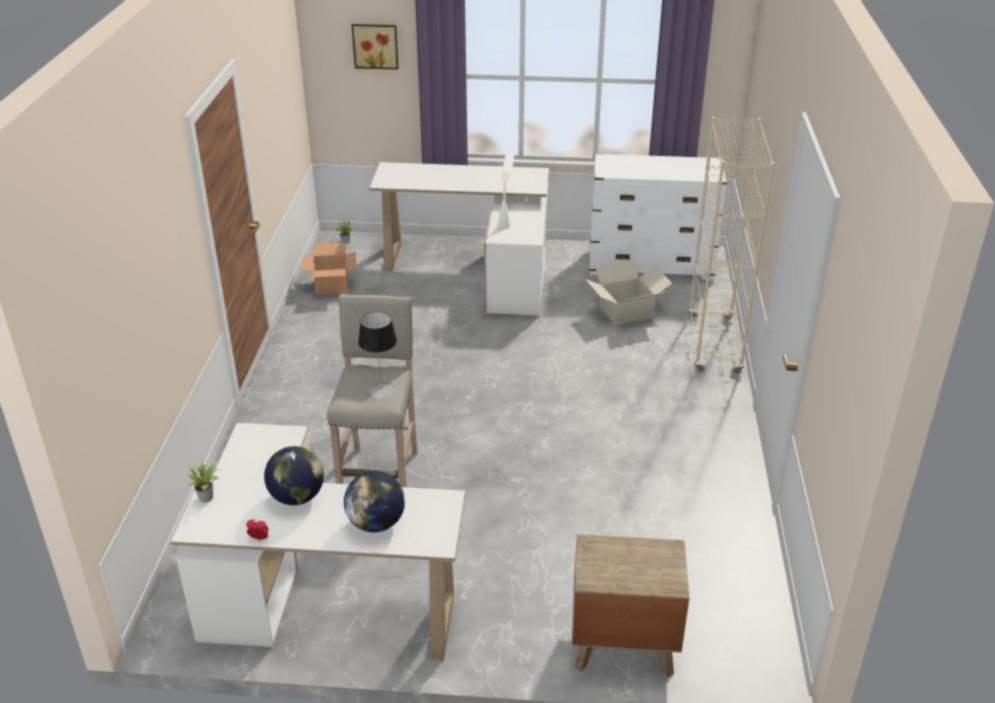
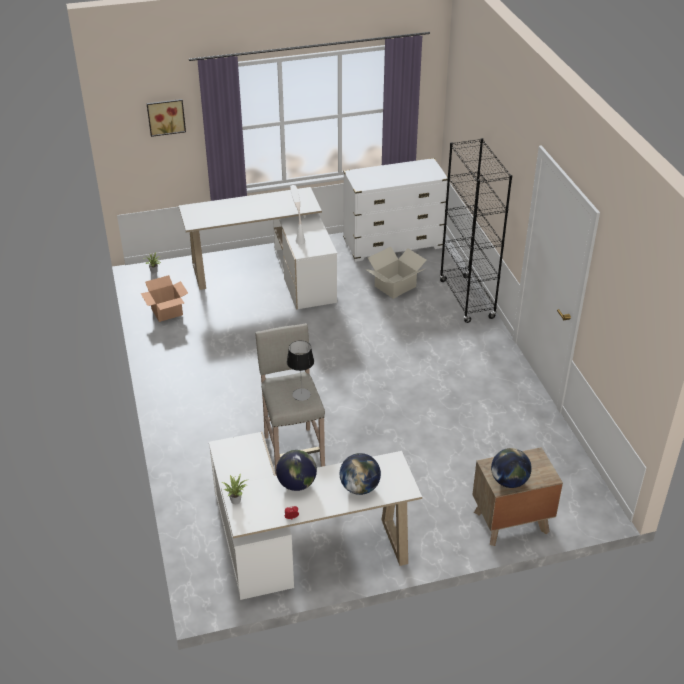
camera: 20 degrees left, 5 degrees up
beige bookcase [688,117,775,375] -> black bookcase [439,138,512,323]
none -> globe [491,448,532,488]

